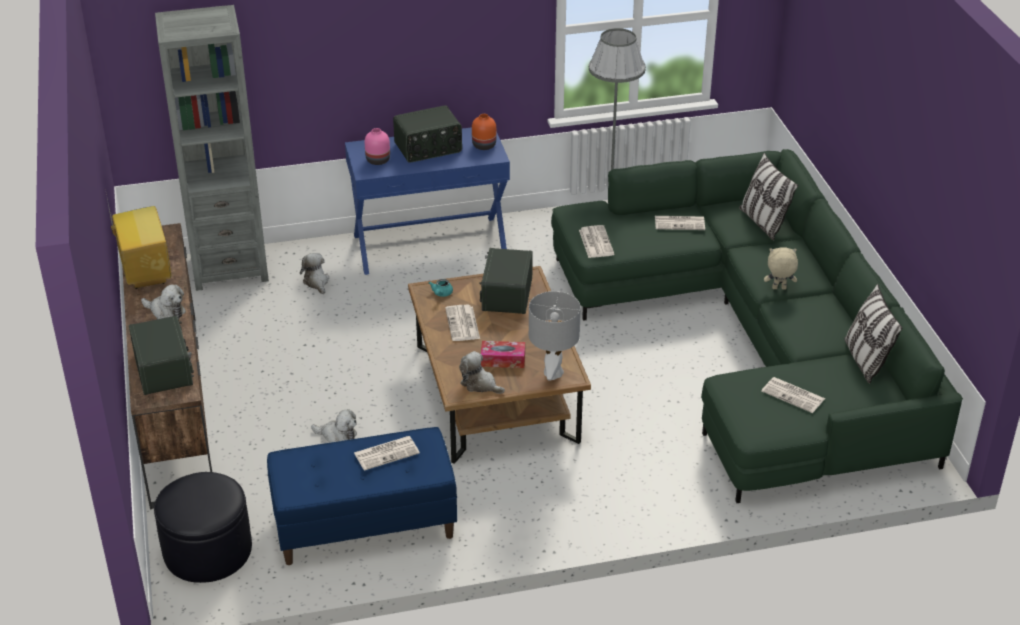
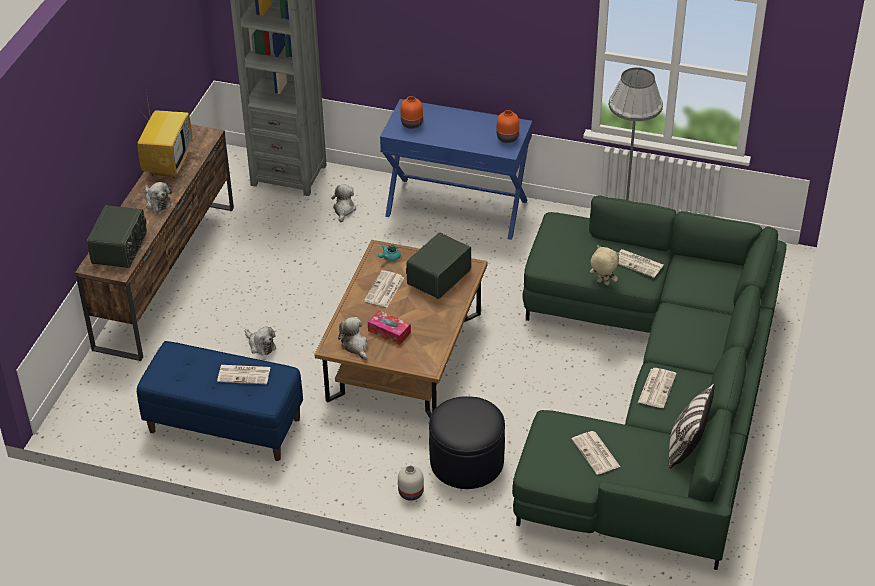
camera: 30 degrees right, 5 degrees up
black ottoman [154,472,252,583] -> black ottoman moved to [429,396,505,489]
pink vase [365,128,390,165] -> orange vase [400,96,423,129]
radio [393,105,462,163] -> none
grey table lamp [529,291,581,381] -> none
newspaper [579,225,614,258] -> newspaper moved to [638,368,676,408]
pillow [739,153,798,240] -> none
beige plush toy [764,247,798,289] -> beige plush toy moved to [590,245,619,285]
none -> white vase [398,466,424,501]

